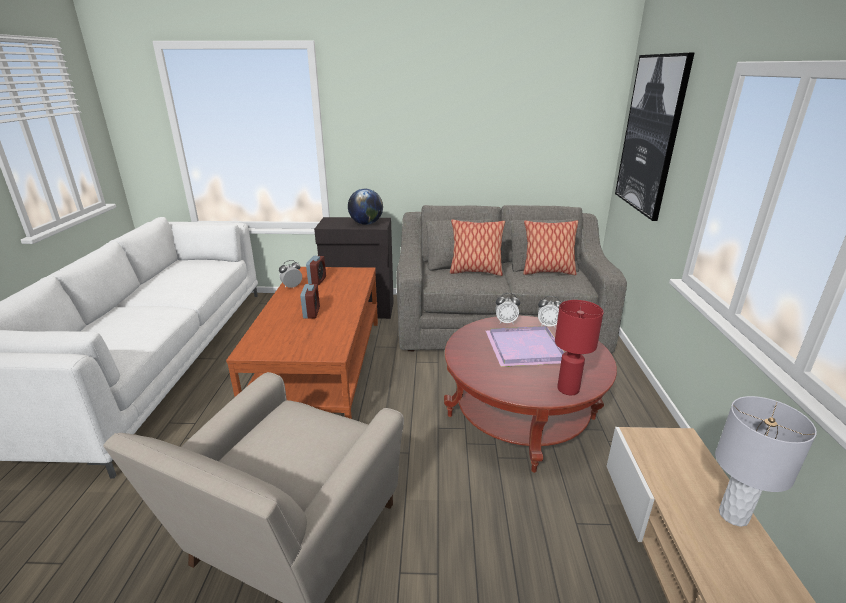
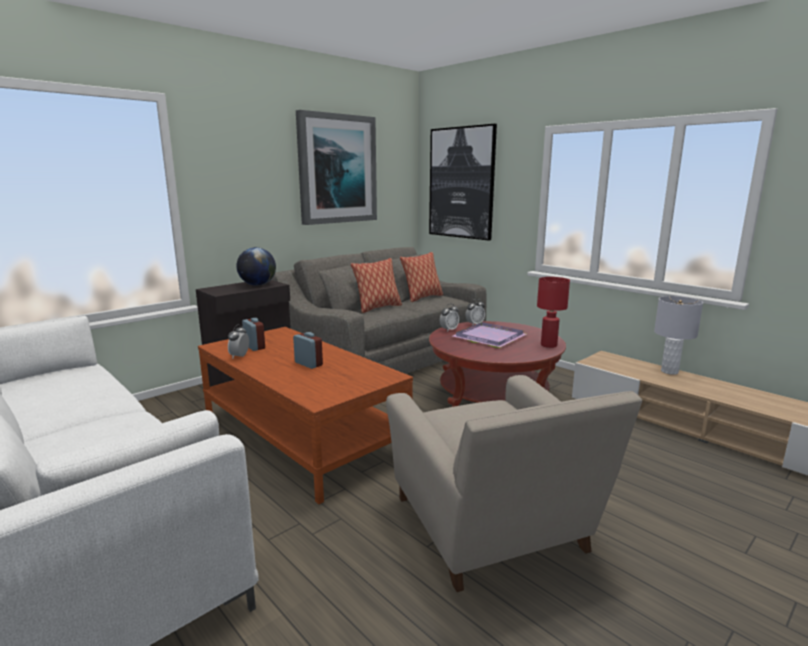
camera: 45 degrees left, 10 degrees down
none -> picture [296,110,377,225]

